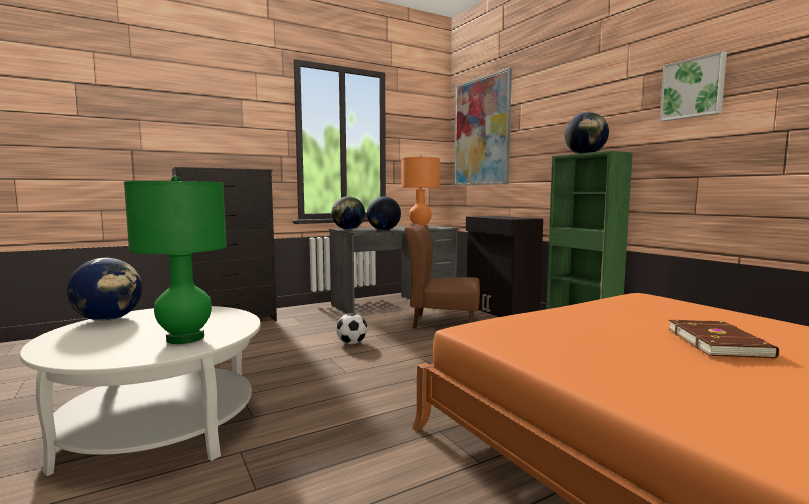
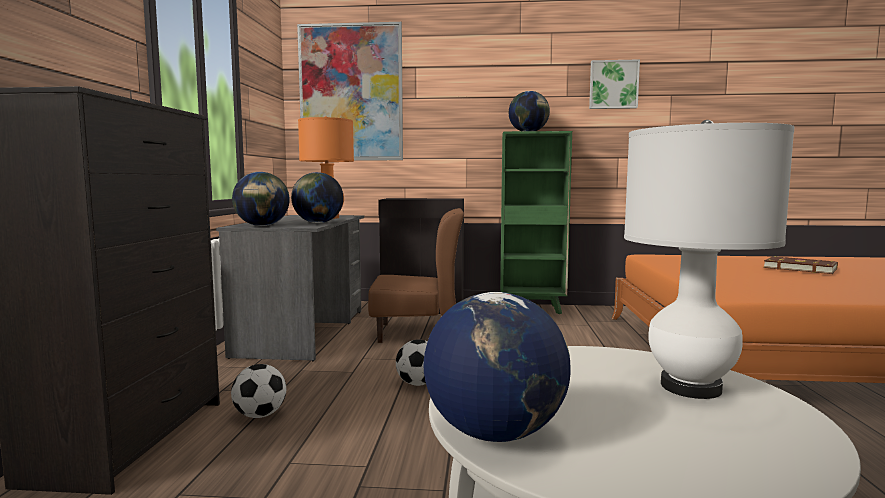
camera: 55 degrees left, 0 degrees up
green table lamp [124,176,227,344] -> white table lamp [624,120,795,399]
brown chair [405,224,480,329] -> brown chair turned 135 degrees counterclockwise [368,208,464,343]
none -> football [231,364,286,418]

